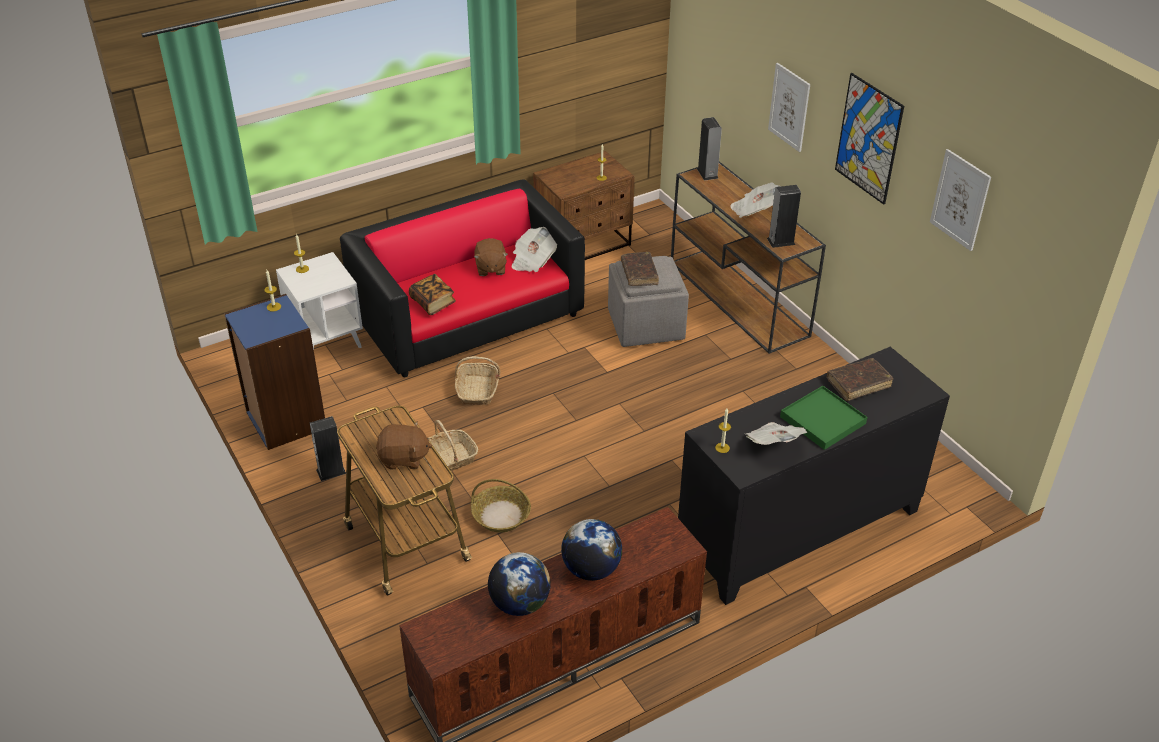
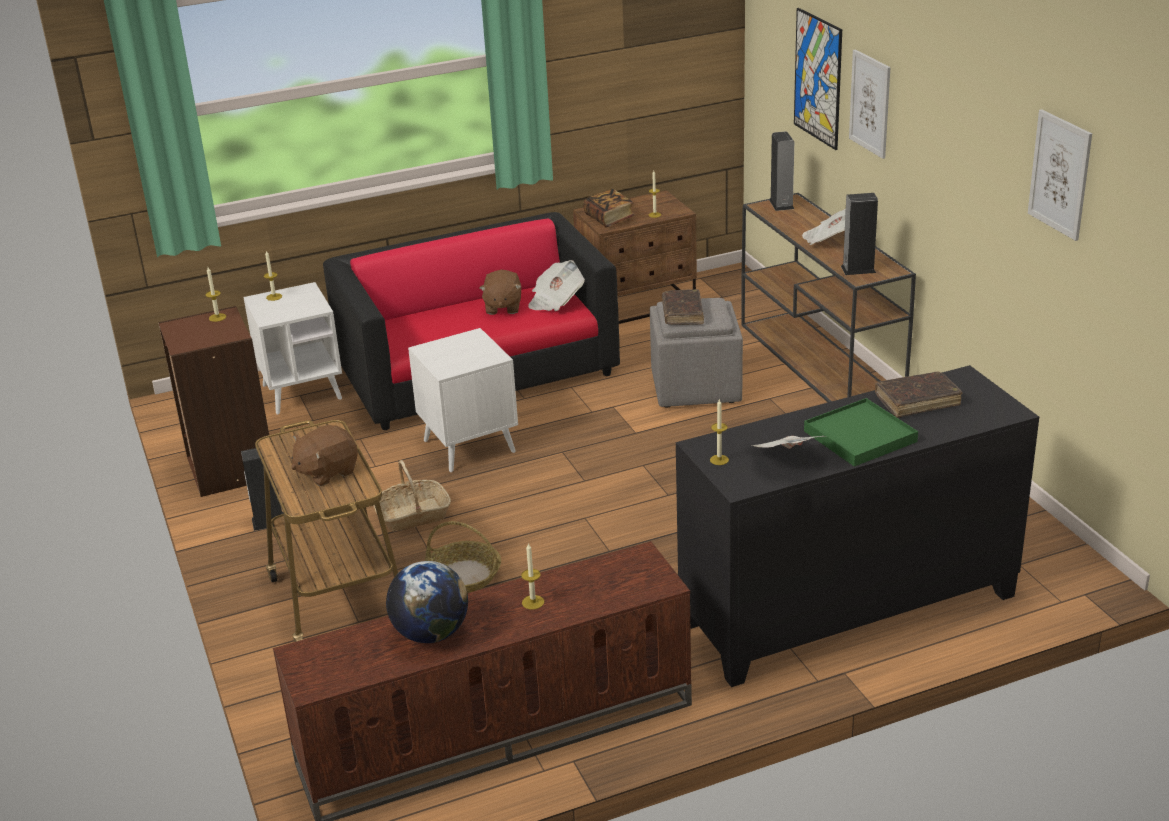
camera: 10 degrees right, 10 degrees down
blue bookcase [224,294,325,450] -> brown bookcase [158,306,269,497]
brown plush toy [376,421,432,469] -> brown plush toy turned 135 degrees clockwise [291,425,358,486]
book [409,274,456,315] -> book moved to [583,189,635,227]
basket [455,356,500,405] -> white side table [408,328,518,472]
globe [561,519,622,581] -> candle [521,543,544,609]
picture [835,73,904,205] -> picture moved to [794,8,842,150]

